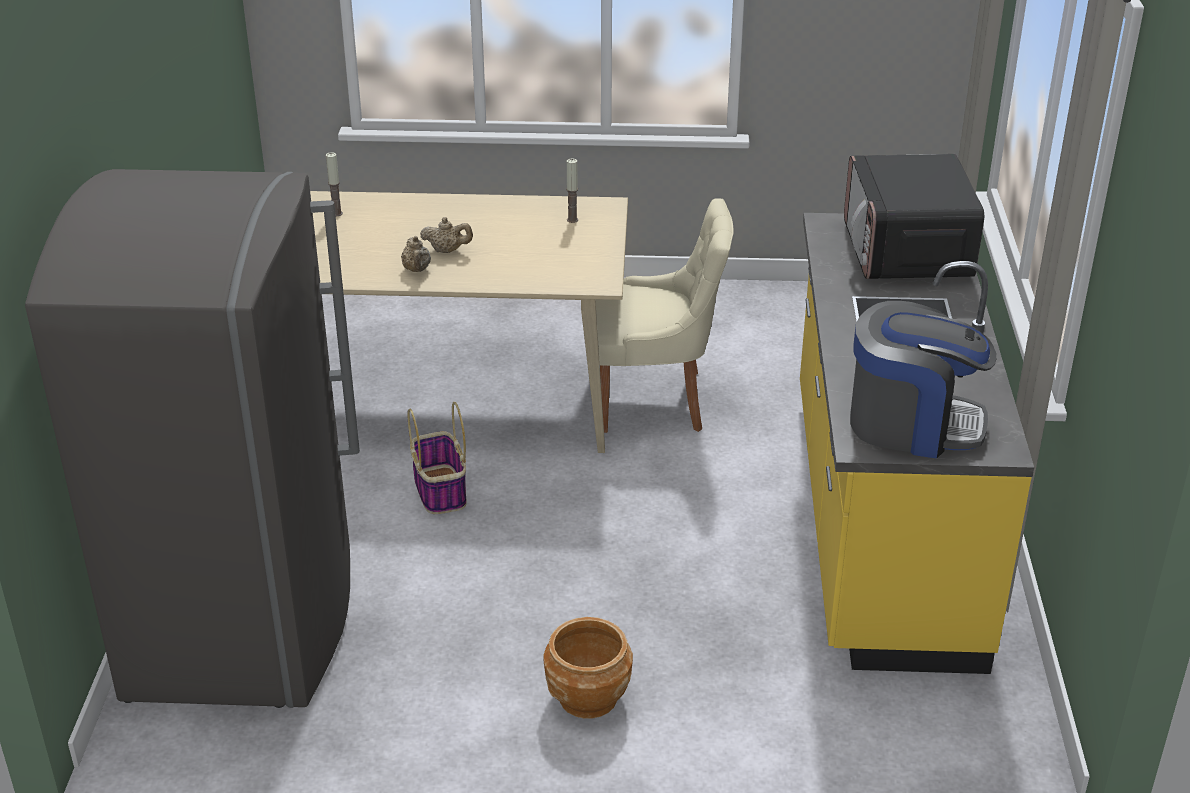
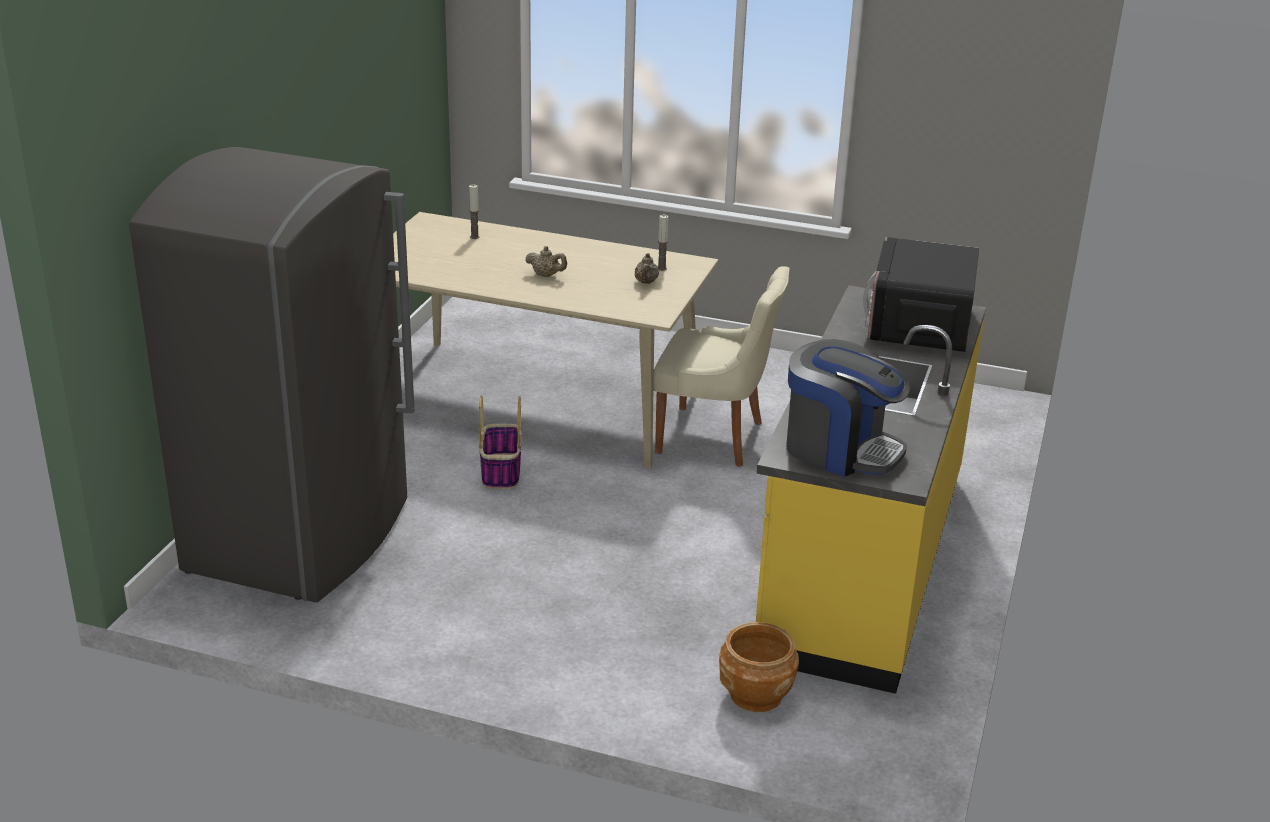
camera: 15 degrees right, 5 degrees down
beige teapot [401,236,431,272] -> beige teapot moved to [635,253,659,284]
brown planter [543,617,633,719] -> brown planter moved to [719,622,799,712]

